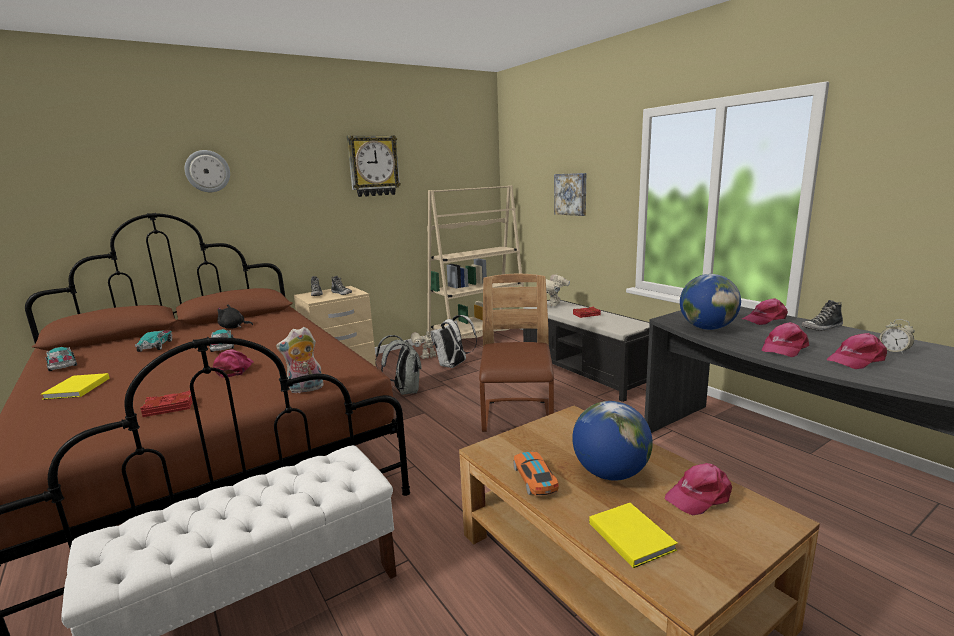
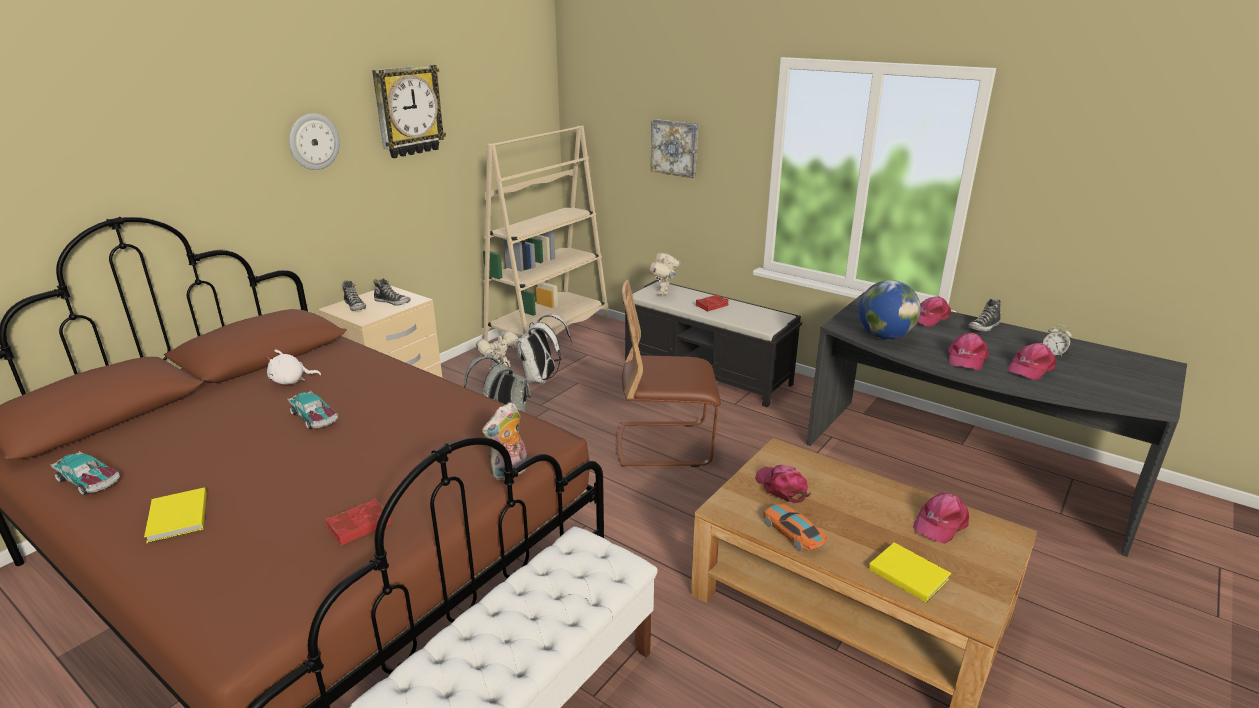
camera: 20 degrees left, 10 degrees up
toy car [135,330,172,352] -> none
wall clock [184,150,230,192] -> wall clock moved to [289,113,340,170]
pink cap [213,350,254,378] -> pink cap moved to [755,465,811,503]
black plush toy [217,304,253,329] -> white plush toy [265,349,321,385]
brown chair [479,274,554,432] -> brown chair turned 75 degrees counterclockwise [617,280,721,467]
globe [572,401,653,481] -> none

